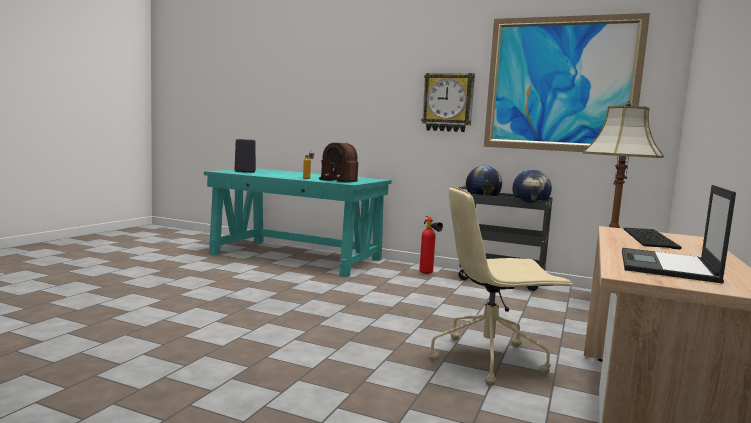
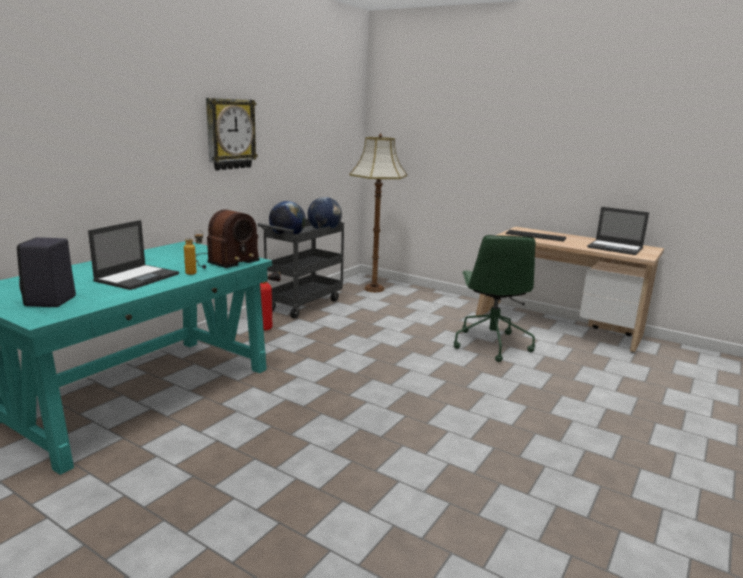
camera: 80 degrees left, 10 degrees up
beige office chair [429,186,573,386] -> green office chair [454,235,536,362]
picture [484,13,650,152] -> none
none -> laptop [88,220,179,290]

